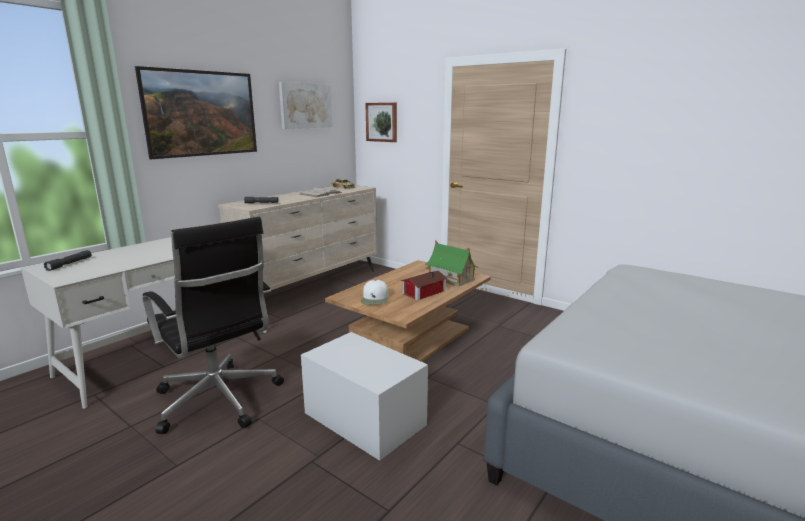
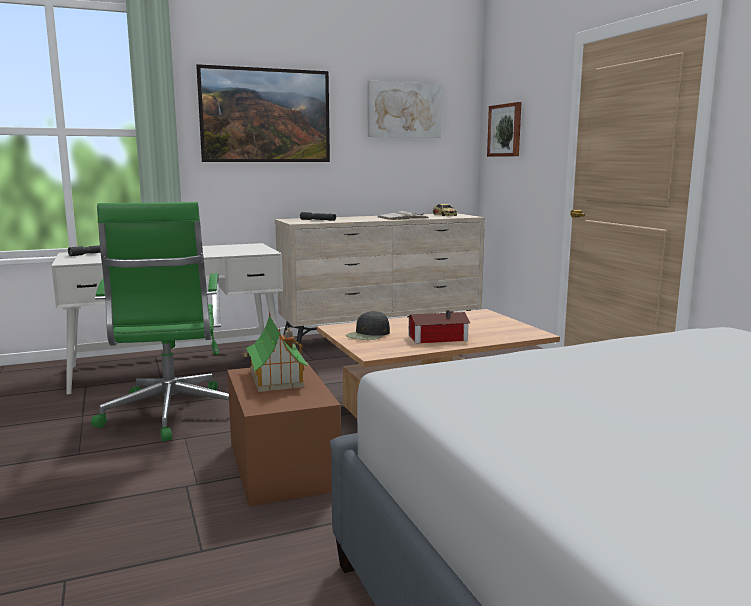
camera: 30 degrees right, 5 degrees down
black office chair [143,217,284,434] -> green office chair [91,202,229,442]
white storage box [301,332,428,461] -> brown storage box [227,362,341,507]
white cap [361,280,388,305] -> black cap [346,311,390,340]
toy house [424,241,479,286] -> toy house moved to [244,311,308,392]

